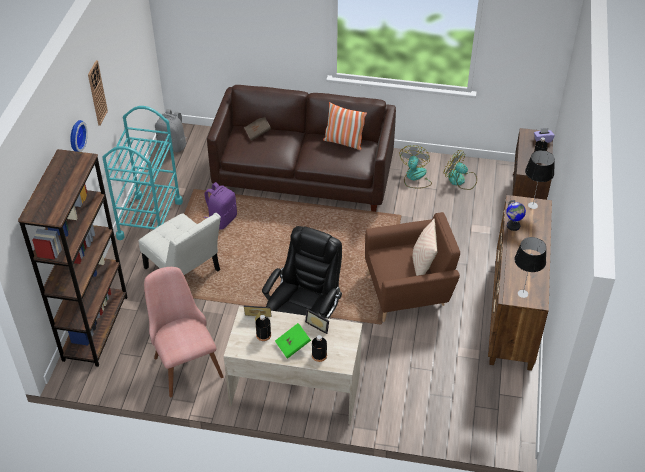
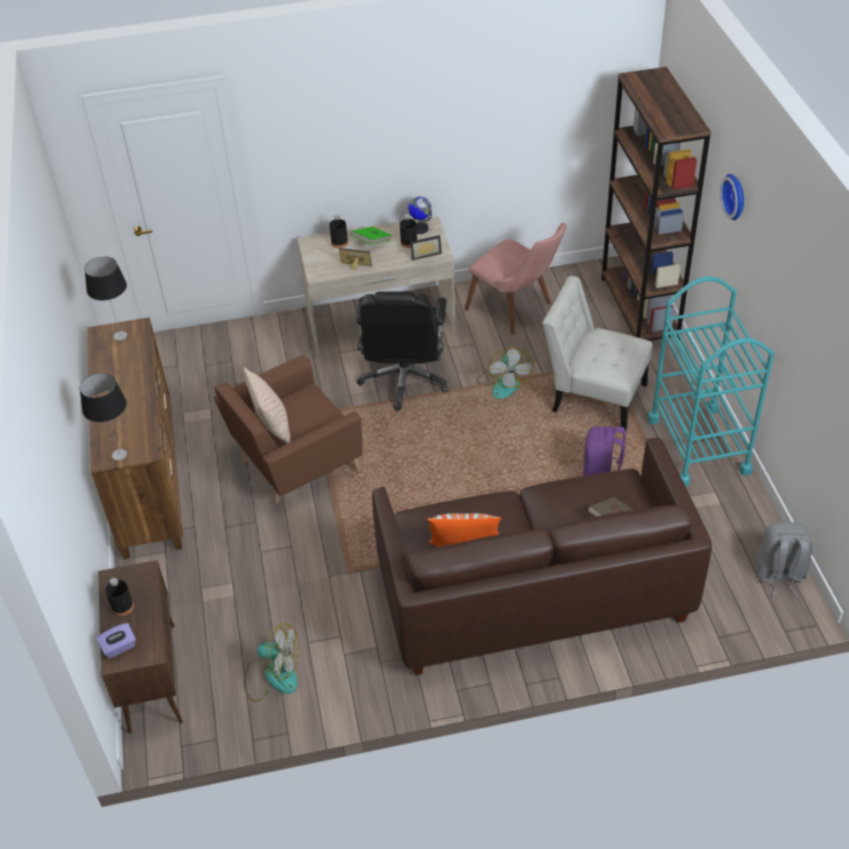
camera: 160 degrees right, 0 degrees up
wall clock [88,60,108,126] -> none
fan [400,145,432,188] -> fan moved to [477,347,534,399]
globe [506,200,526,231] -> globe moved to [408,197,432,234]

